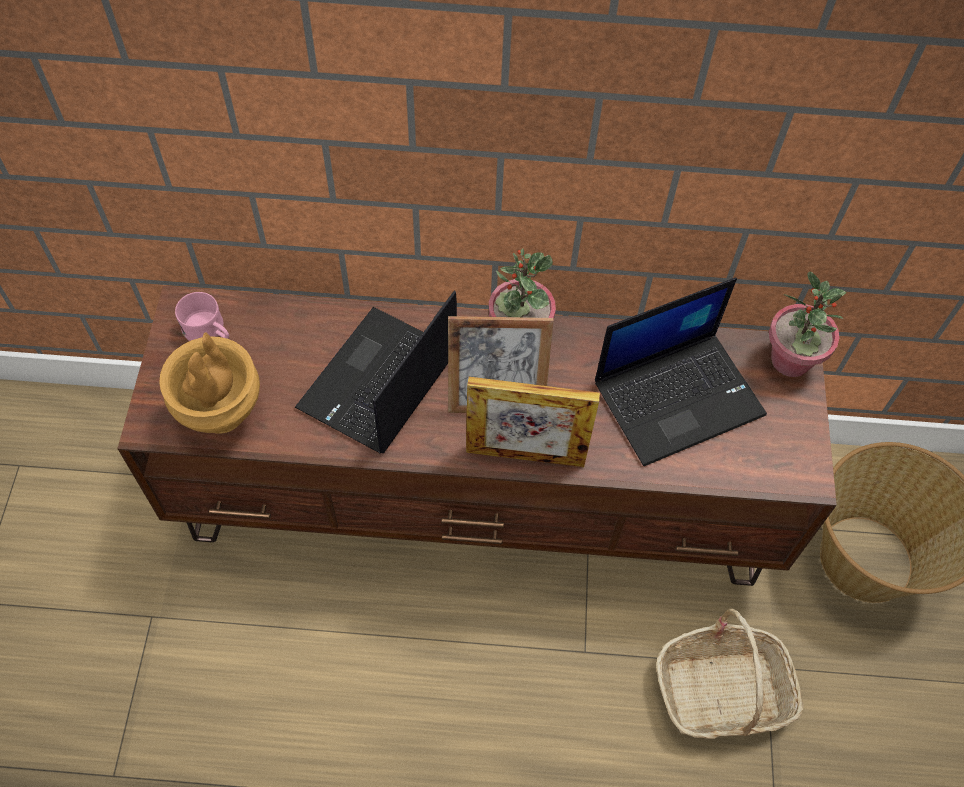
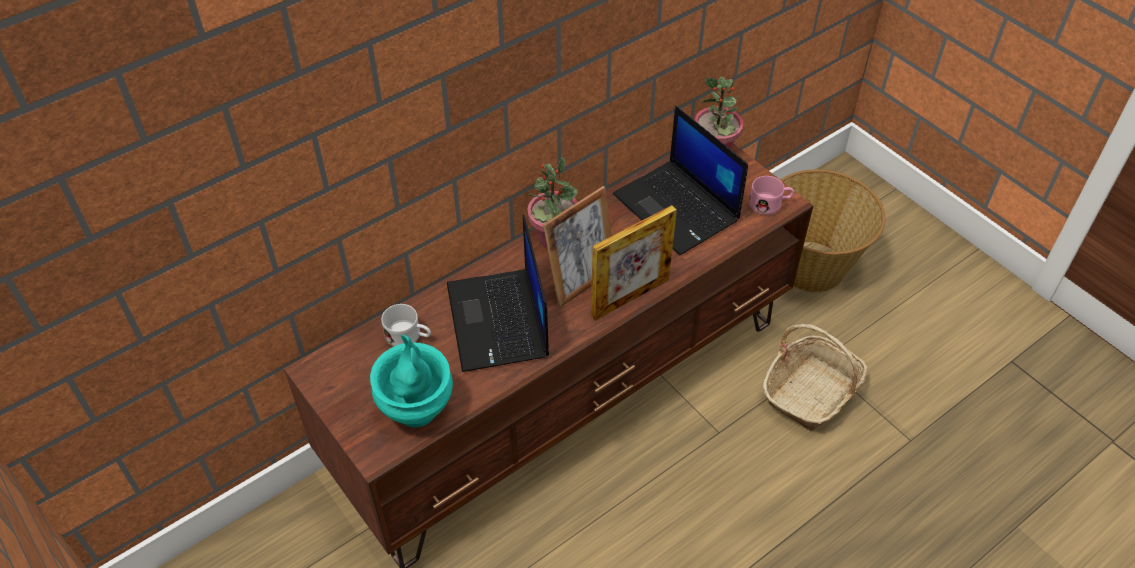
camera: 40 degrees left, 10 degrees down
brown vase [159,332,260,434] -> turquoise vase [370,335,453,427]
pink mug [175,292,229,341] -> pink mug moved to [749,176,794,215]
laptop [595,277,767,466] -> laptop turned 120 degrees clockwise [613,106,748,255]
none -> white mug [381,304,431,346]

